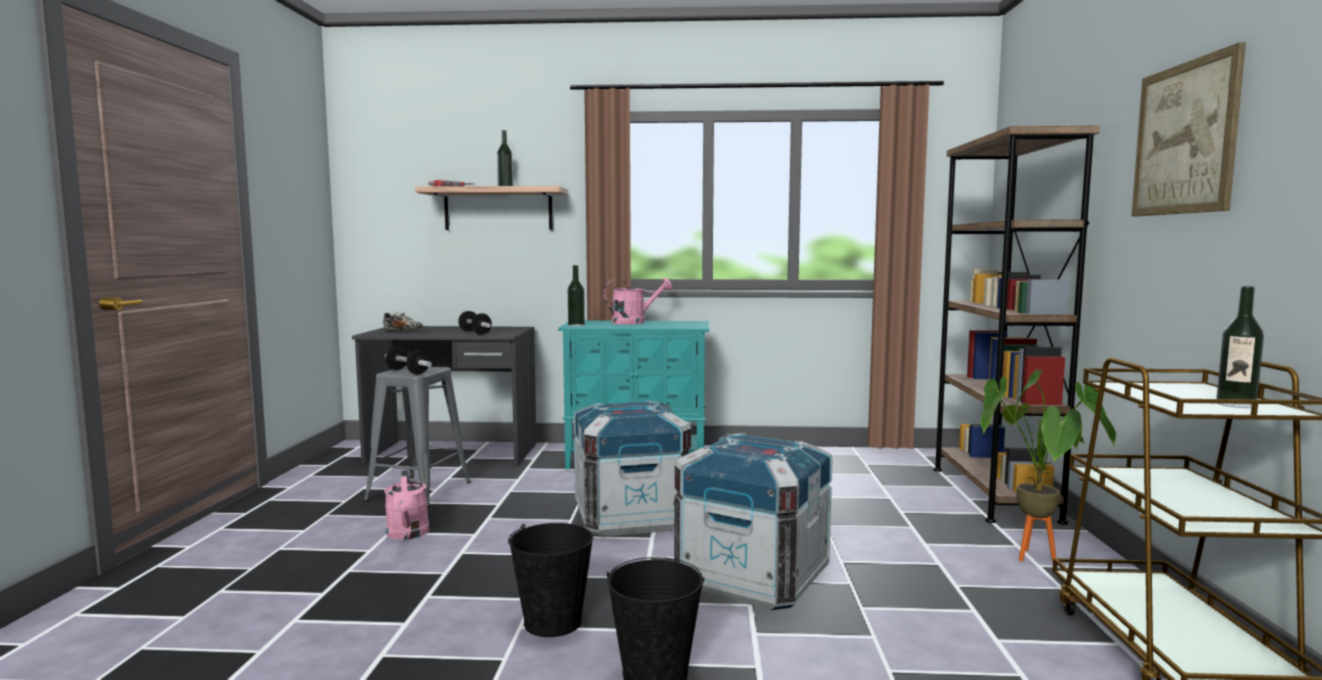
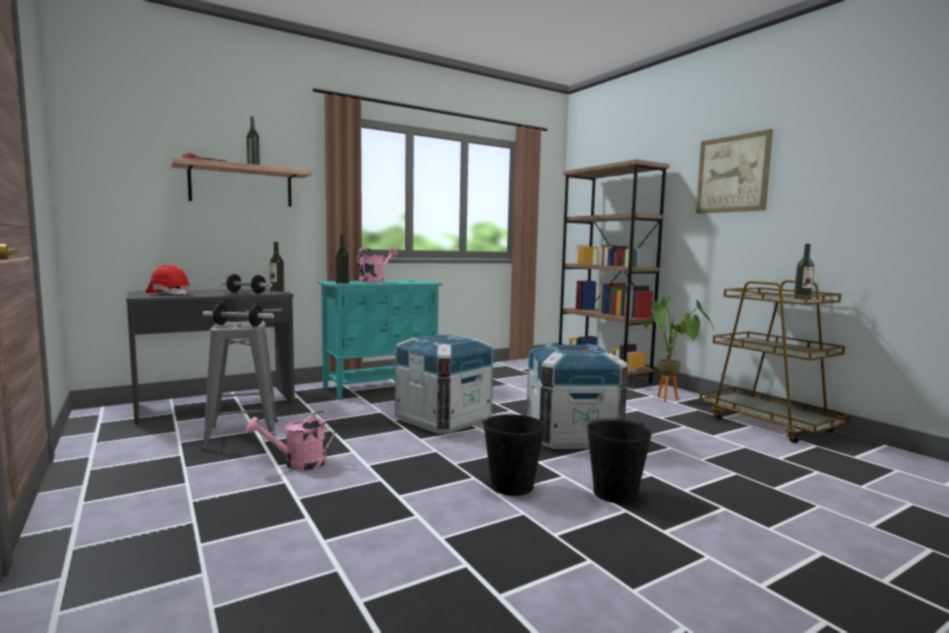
camera: 35 degrees left, 0 degrees up
shoe [383,311,423,331] -> red hard hat [146,265,190,295]
pink watering can [384,470,429,540] -> pink watering can turned 120 degrees clockwise [246,411,336,470]
none -> bottle [269,242,285,293]

